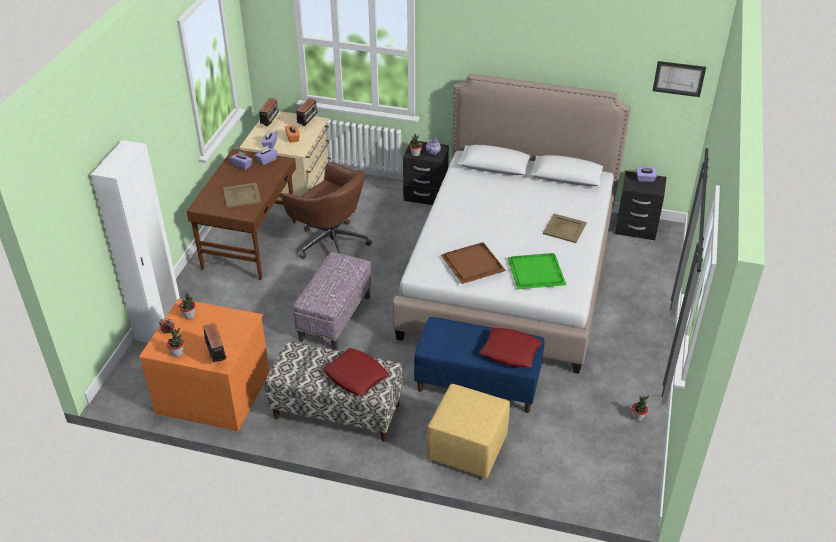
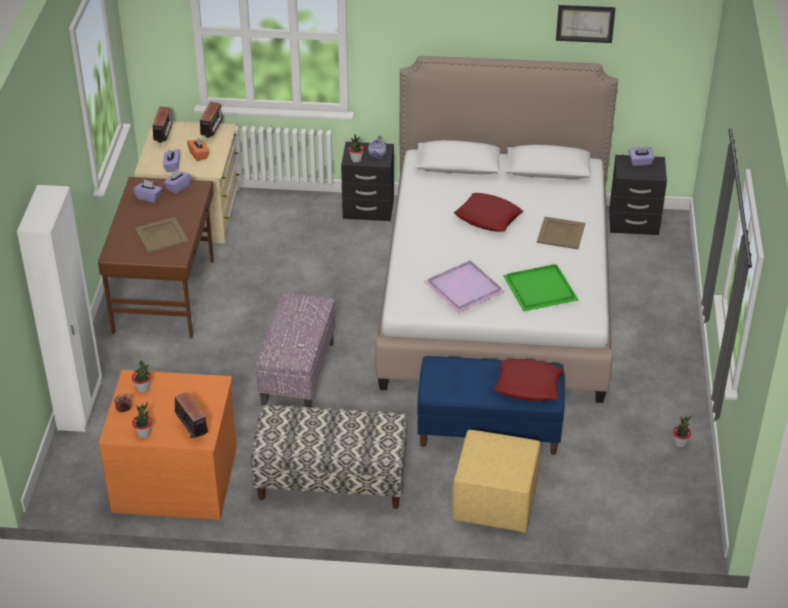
camera: 10 degrees left, 0 degrees up
brown office chair [282,162,372,259] -> none
red pillow [323,348,389,396] -> red pillow moved to [454,193,523,232]
brown tray [441,242,506,284] -> purple tray [424,261,505,313]
picture [653,61,706,97] -> picture moved to [556,5,616,43]

